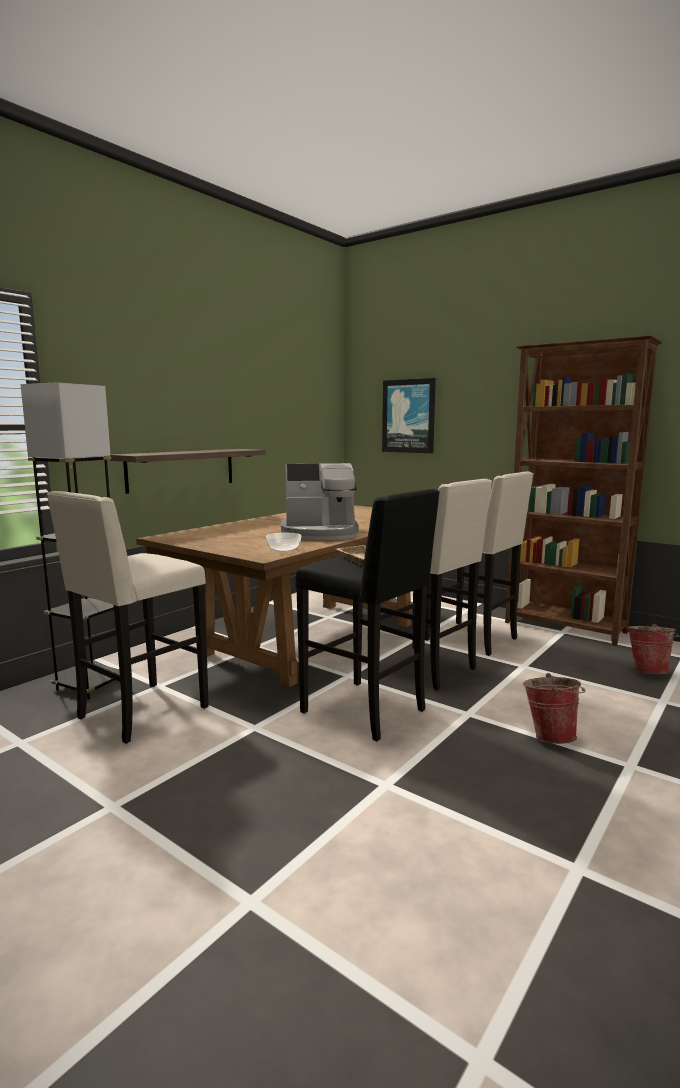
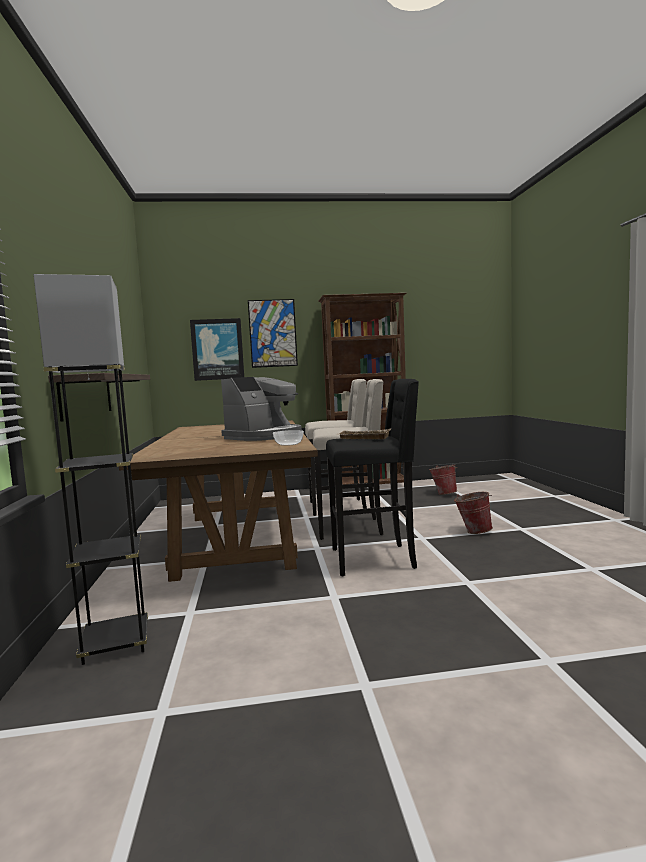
camera: 45 degrees left, 5 degrees down
beige stool [47,491,209,744] -> none
none -> picture [248,299,298,368]

